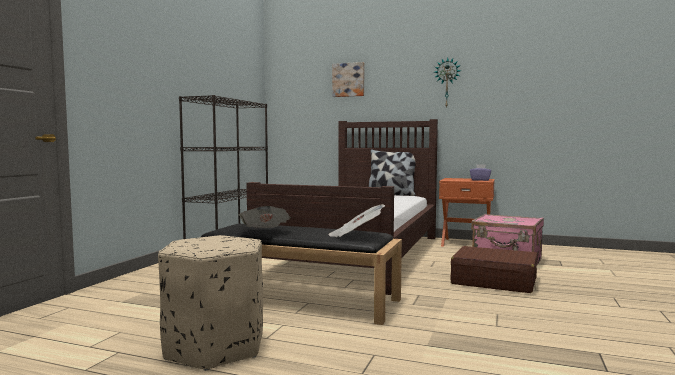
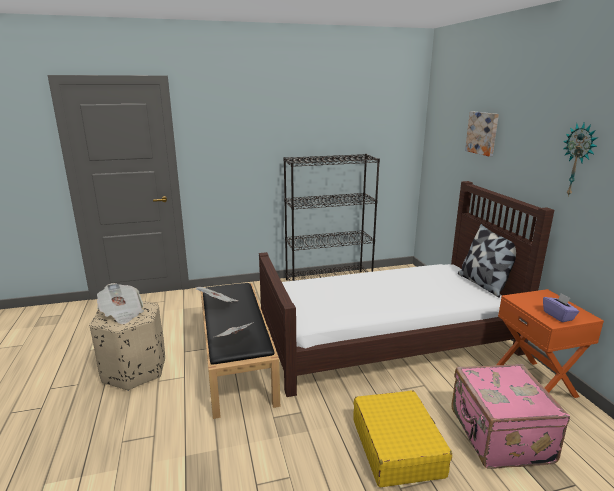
camera: 55 degrees right, 15 degrees up
brown suitcase [451,246,538,293] -> yellow suitcase [353,390,452,487]
none -> newspaper [97,283,144,324]

